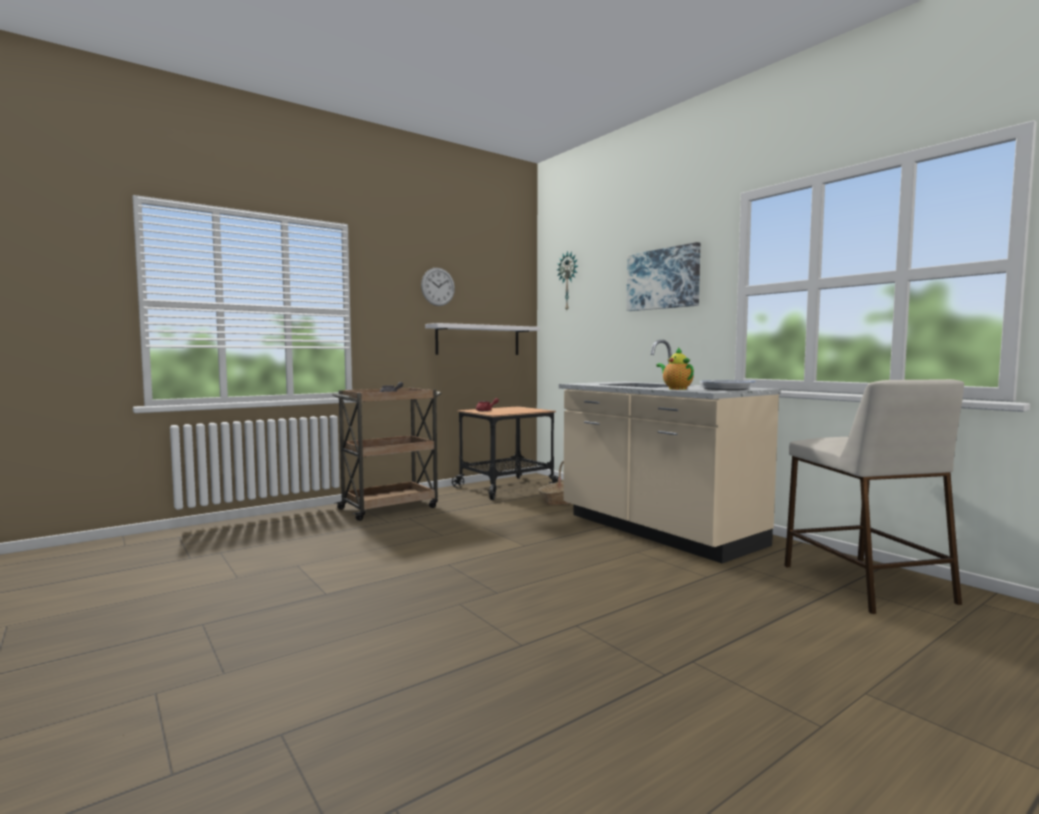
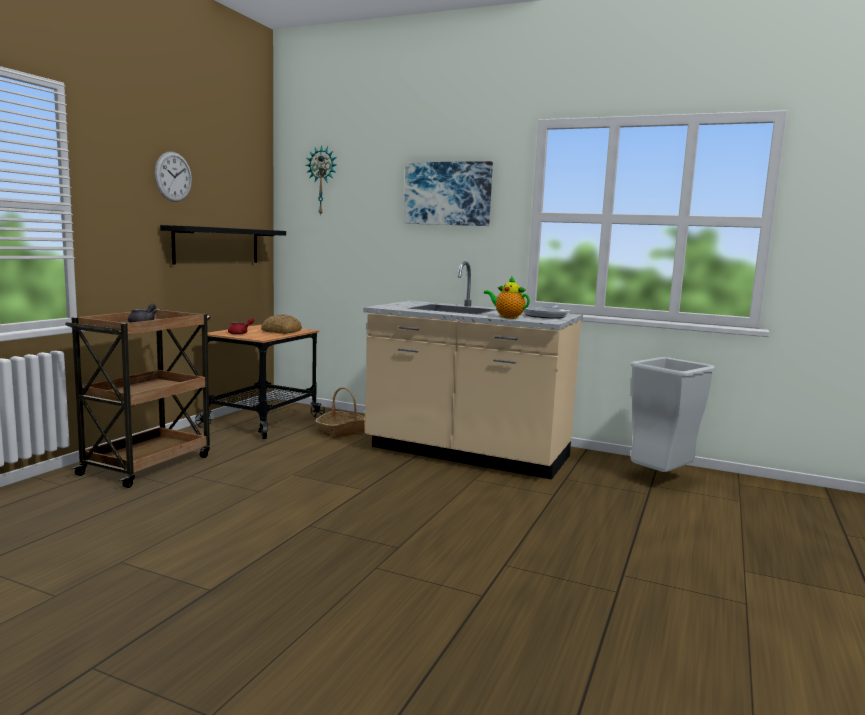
camera: 30 degrees left, 5 degrees up
white shelf [425,323,540,355] -> black shelf [160,225,286,265]
beige stool [784,379,964,614] -> grey trash can [631,357,715,472]
none -> bread [261,314,302,334]

